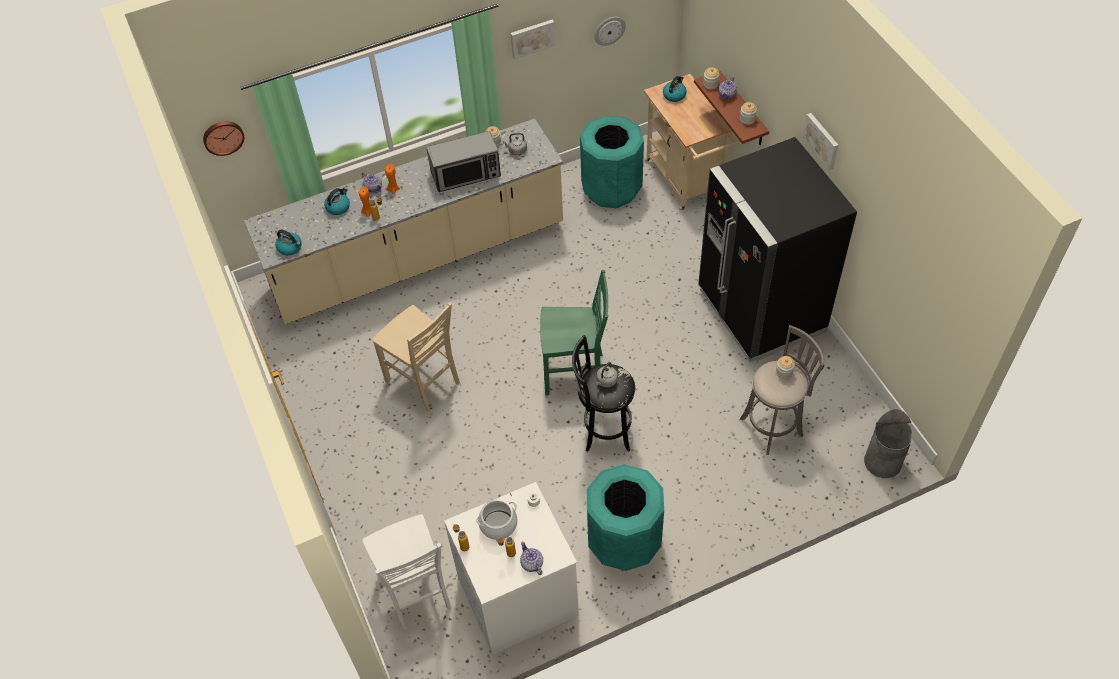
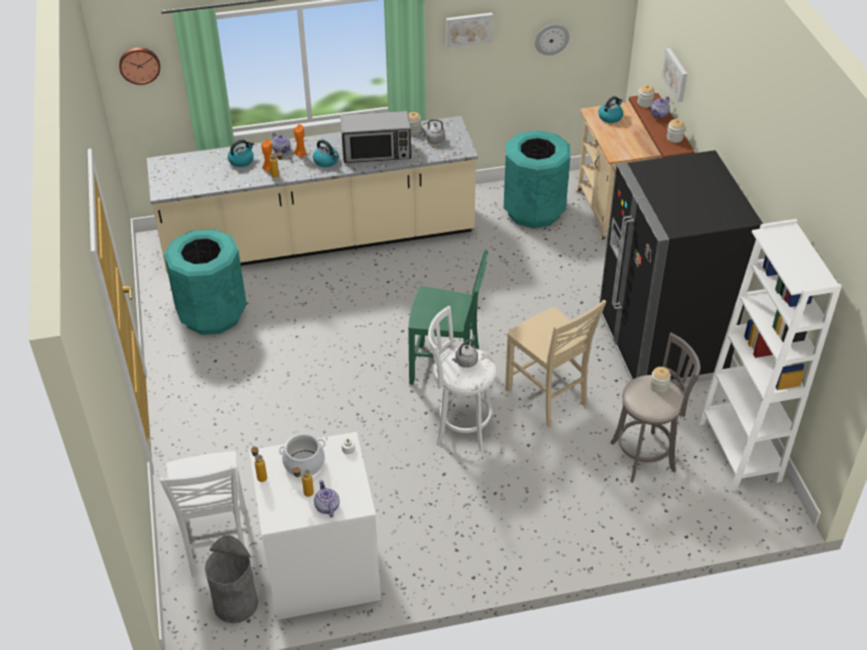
camera: 10 degrees right, 10 degrees down
kettle [275,230,302,256] -> kettle moved to [313,140,339,167]
beige chair [372,302,460,412] -> beige chair moved to [505,300,606,427]
black stool [572,335,635,452] -> white stool [428,306,496,452]
turquoise trash can [587,464,664,571] -> turquoise trash can moved to [164,229,247,335]
picture [802,113,838,170] -> picture moved to [662,48,687,102]
grey trash can [864,409,912,478] -> grey trash can moved to [205,536,258,623]
none -> white bookcase [698,219,842,491]

